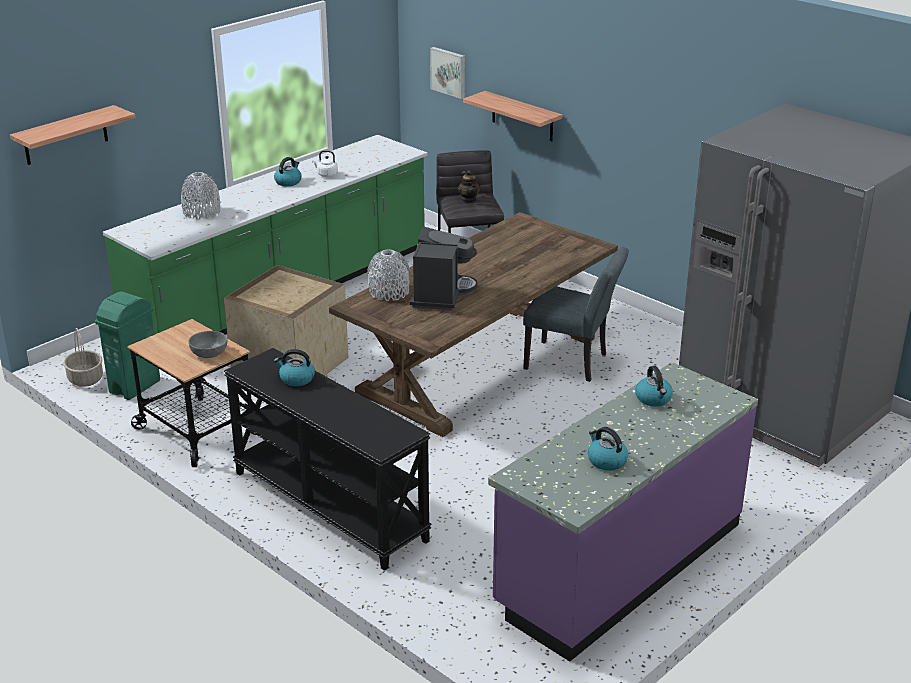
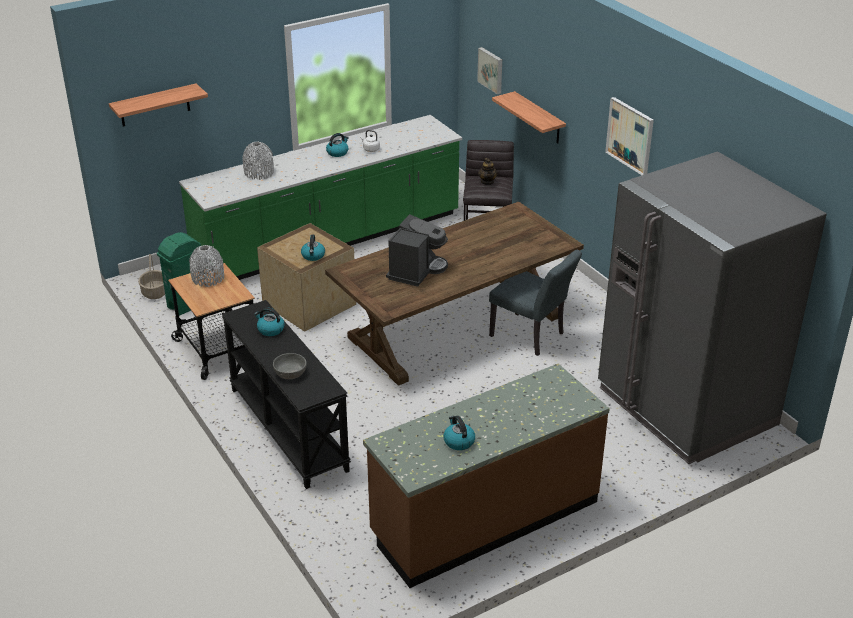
camera: 15 degrees right, 5 degrees up
grey bowl [189,331,228,358] -> grey bowl moved to [273,353,307,379]
grey vase [367,249,410,301] -> grey vase moved to [189,245,224,287]
purple counter [488,362,758,662] -> brown counter [363,364,610,588]
kettle [635,366,673,406] -> kettle moved to [301,234,325,261]
none -> picture [605,97,654,175]

